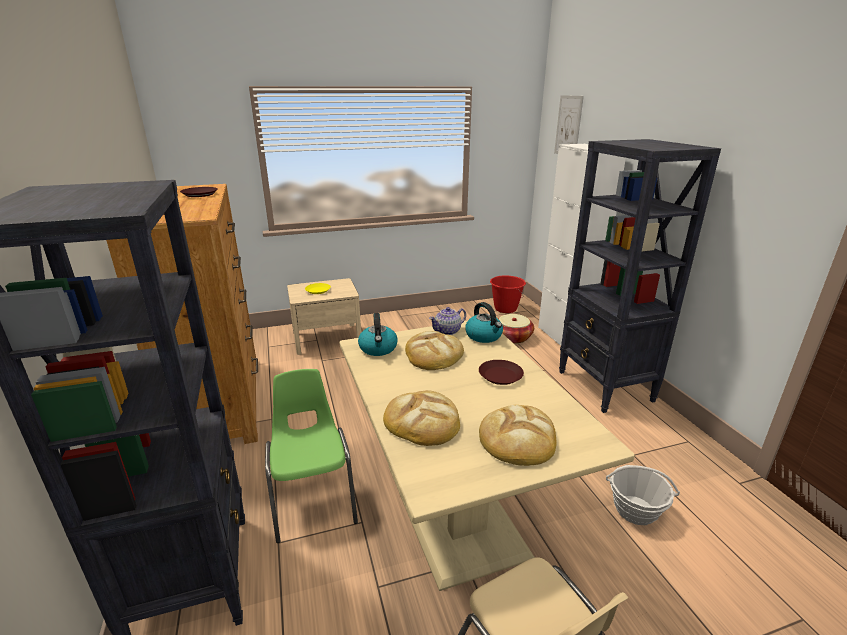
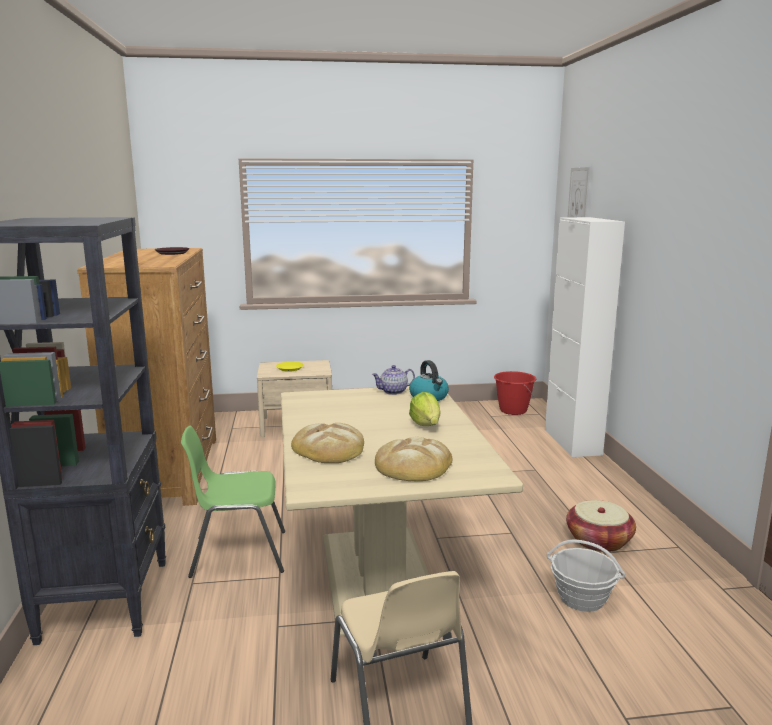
camera: 10 degrees right, 10 degrees down
green chair [265,369,358,543] -> green chair turned 90 degrees counterclockwise [181,426,285,578]
kettle [358,313,398,356] -> none
bread [405,331,464,370] -> none
brown plate [479,360,524,385] -> lettuce [409,392,441,426]
basket [498,314,534,344] -> basket moved to [566,500,636,552]
black bookcase [559,139,721,413] -> none

